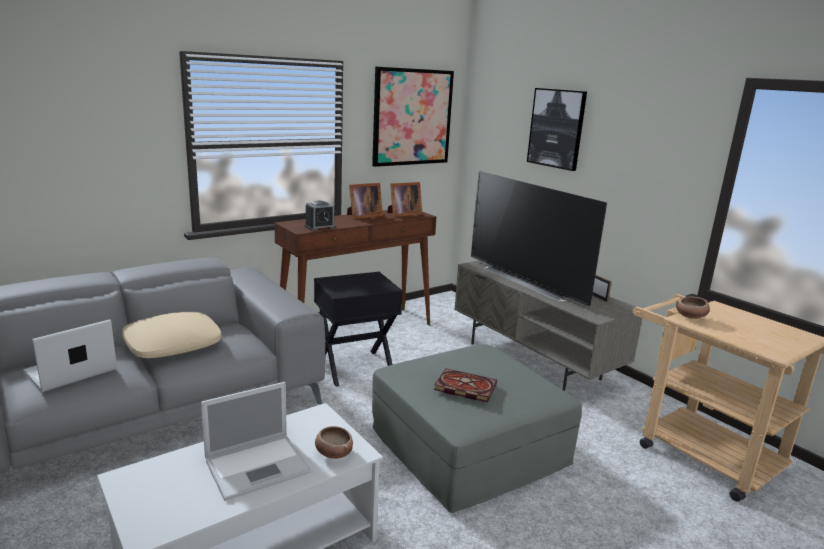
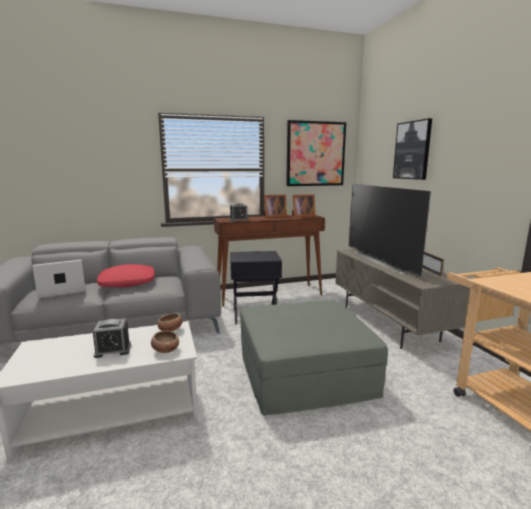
camera: 20 degrees right, 5 degrees down
beige pillow [122,312,222,358] -> red pillow [97,264,155,288]
laptop [201,382,311,501] -> alarm clock [93,319,131,358]
book [434,368,497,402] -> none
bowl [676,296,710,319] -> bowl moved to [158,313,183,331]

